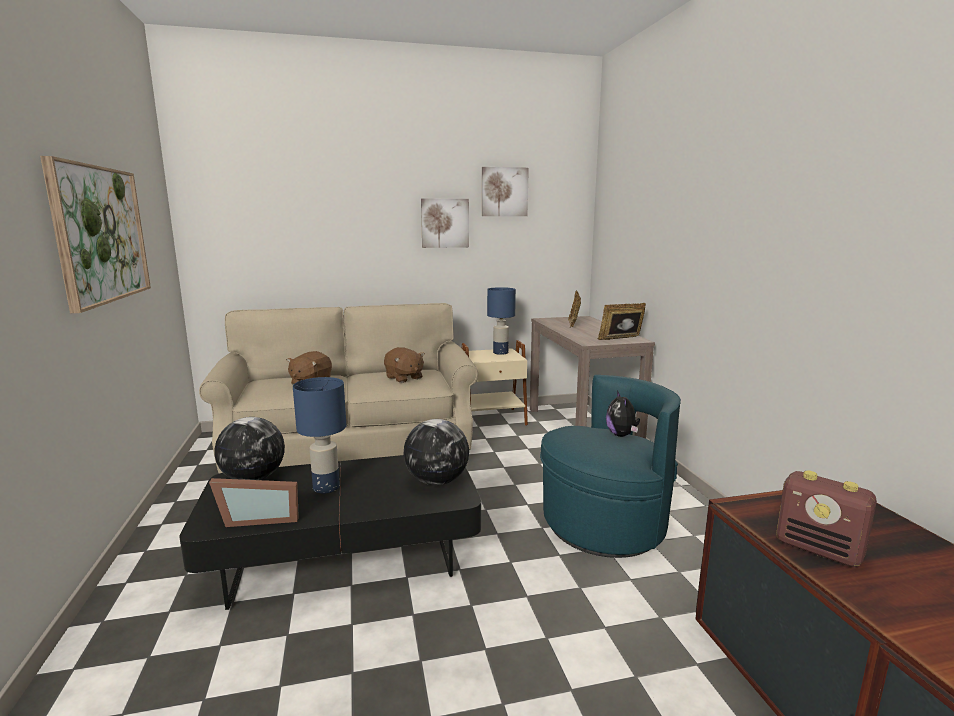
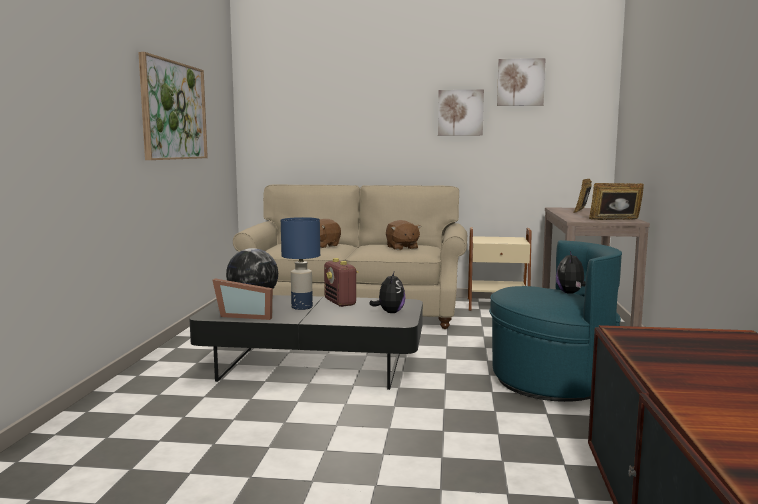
camera: 20 degrees right, 5 degrees down
globe [404,419,469,485] -> plush toy [369,272,405,313]
blue table lamp [487,287,516,355] -> none
radio [776,470,877,567] -> radio moved to [324,258,358,307]

